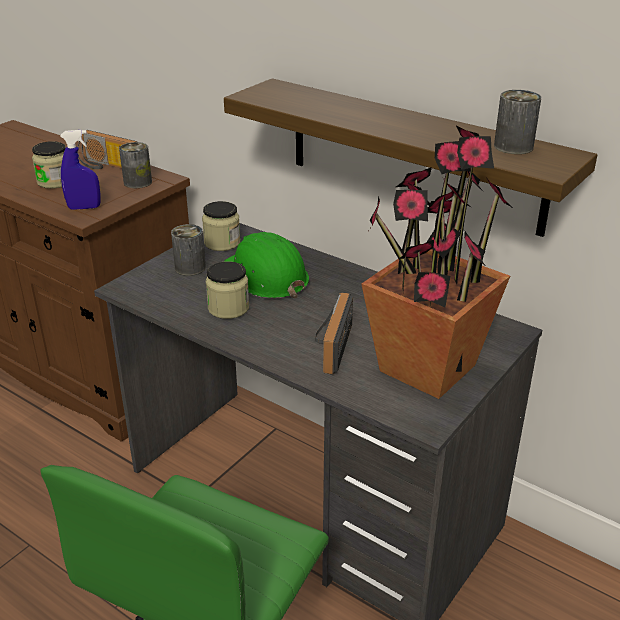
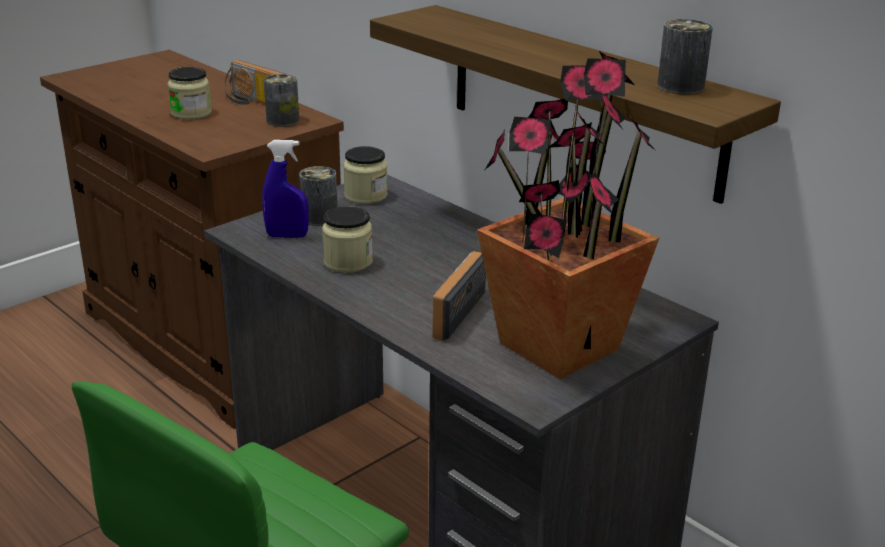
camera: 10 degrees right, 5 degrees down
blue spray bottle [60,130,101,210] -> blue spray bottle moved to [262,140,309,238]
green hard hat [224,232,309,298] -> none

